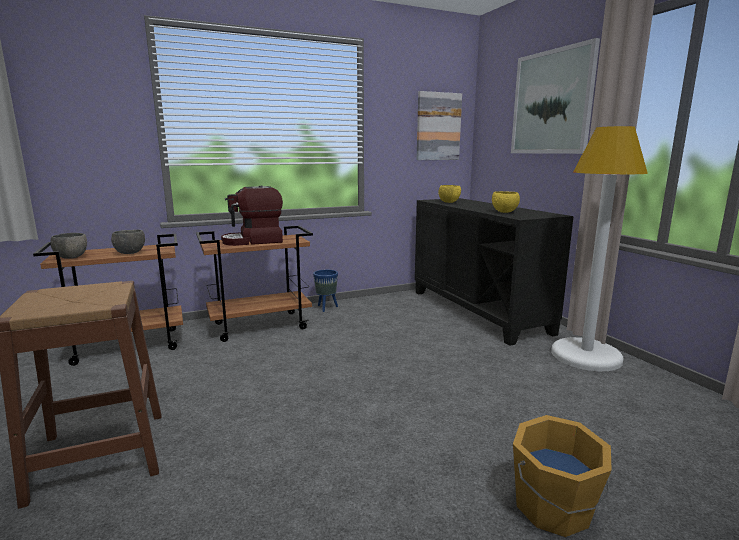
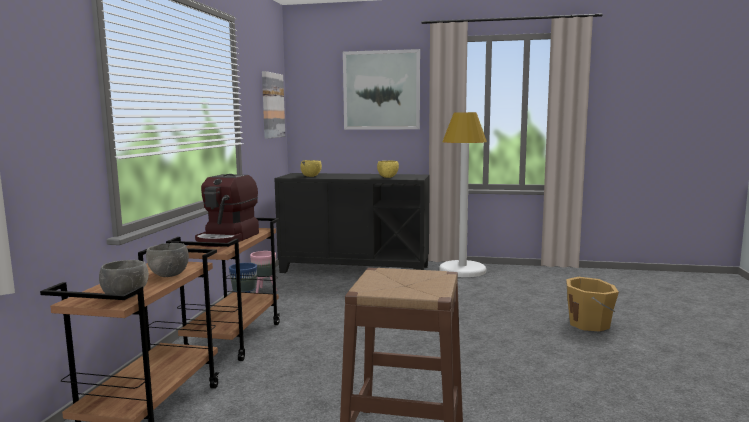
camera: 55 degrees left, 5 degrees down
none -> pink planter [250,251,277,293]

